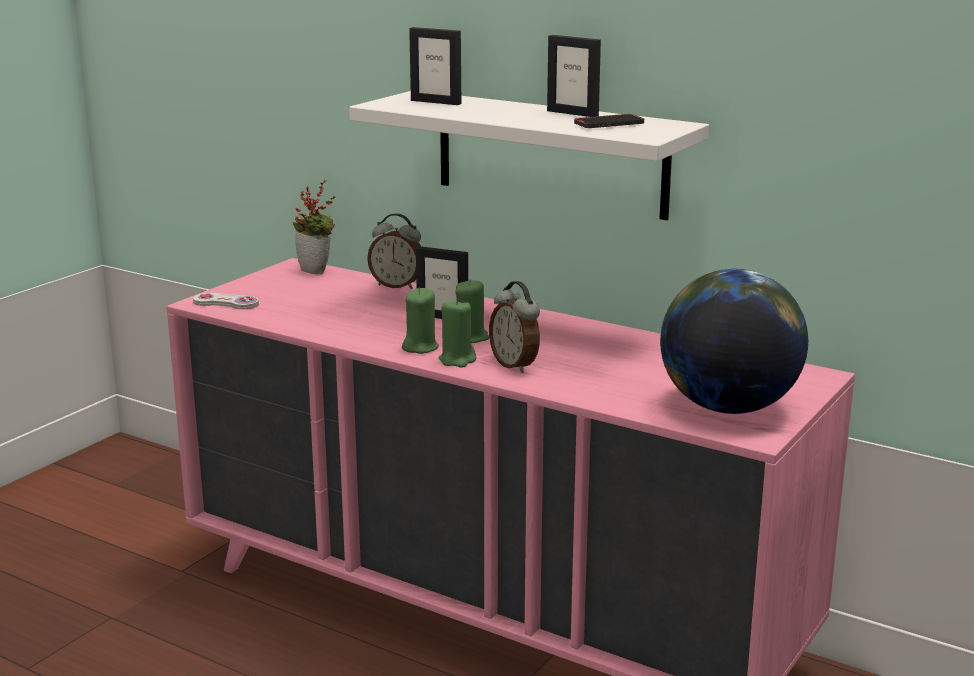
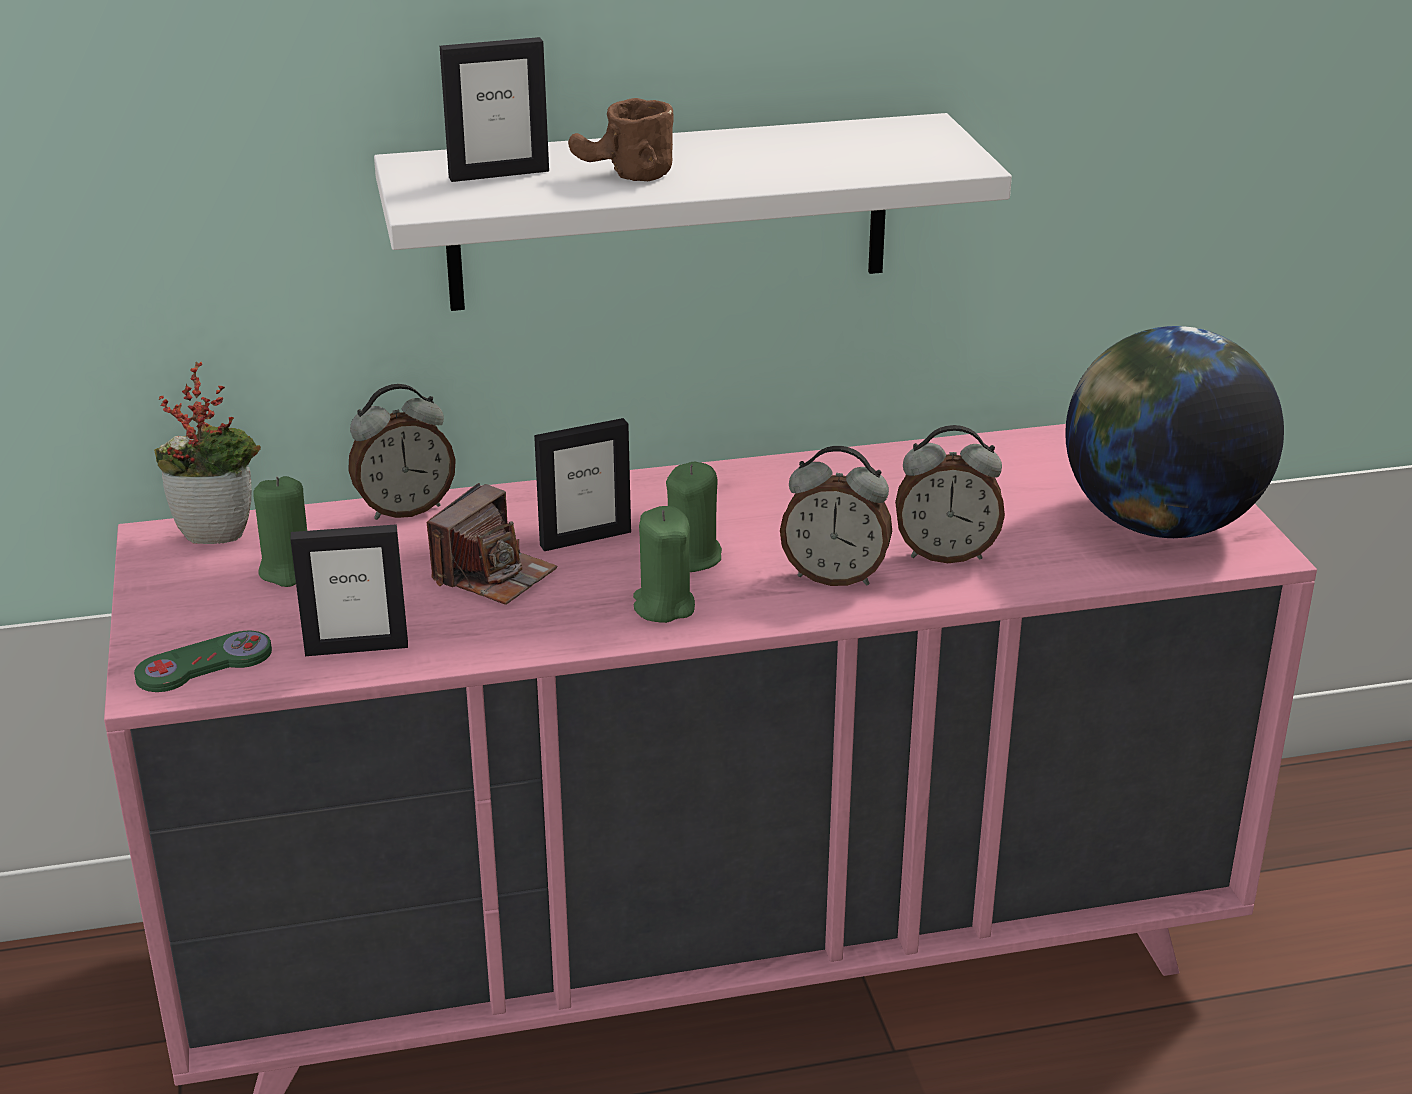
camera: 45 degrees left, 10 degrees up
white game controller [193,293,259,309] -> green game controller [134,631,272,692]
green candle [439,299,476,368] -> green candle moved to [253,476,307,587]
picture frame [547,35,601,117] -> picture frame moved to [290,524,408,656]
phone [574,114,644,128] -> none
none -> camera [427,483,557,605]
none -> brown mug [568,98,674,181]
none -> alarm clock [895,425,1005,563]

